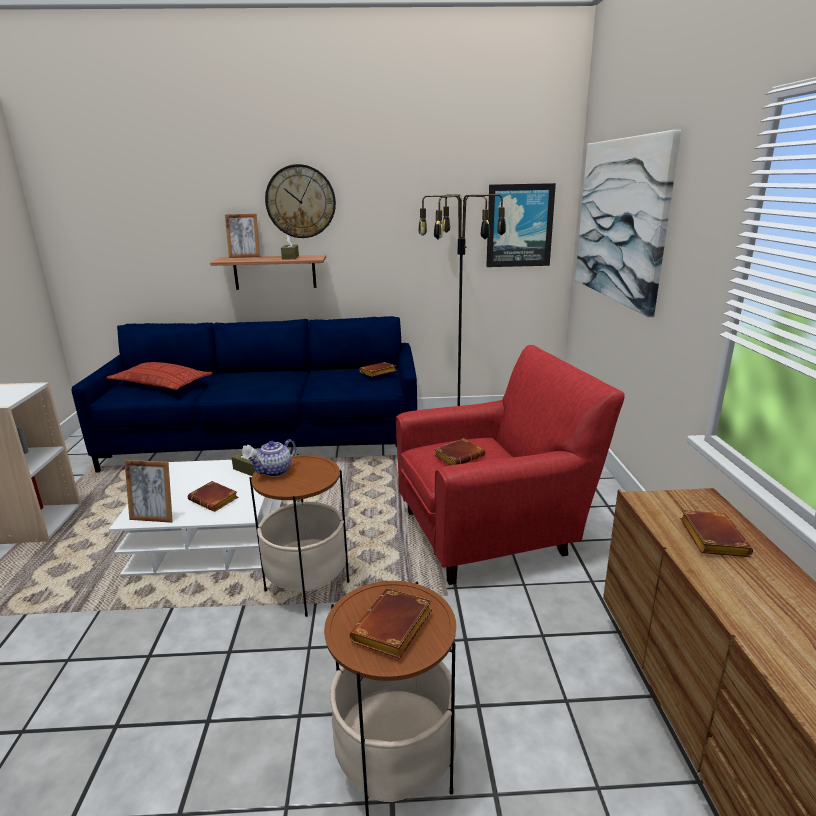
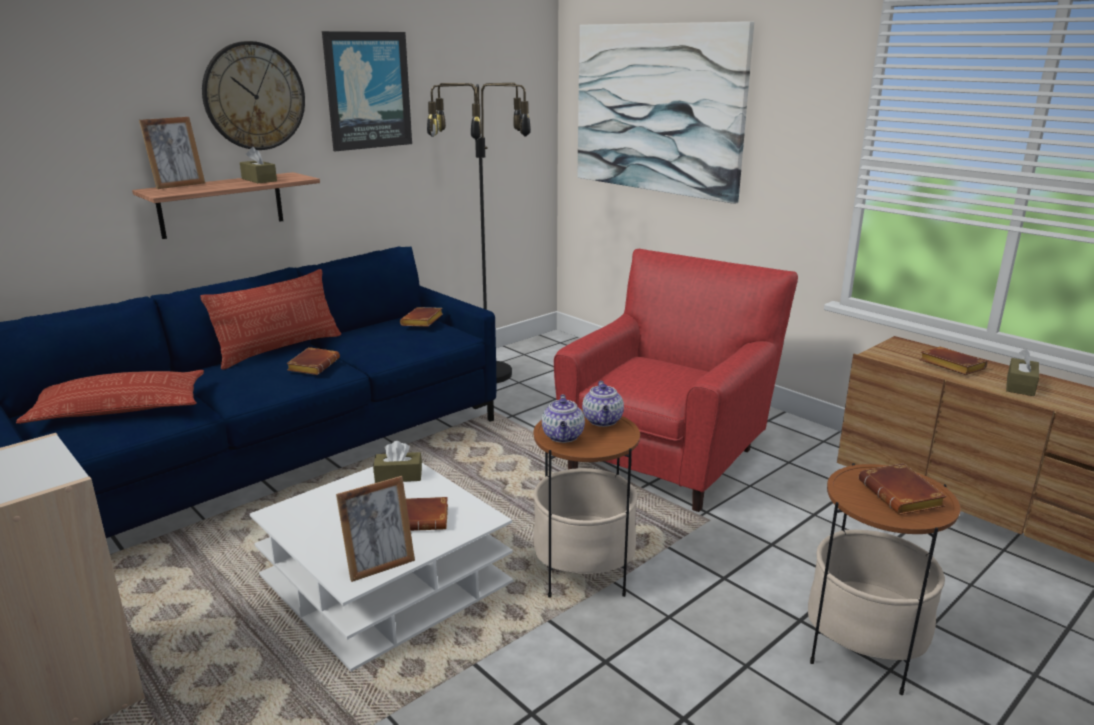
camera: 40 degrees left, 0 degrees up
brown book [434,438,485,465] -> brown book moved to [286,347,340,375]
picture [486,183,556,267] -> picture moved to [322,31,412,151]
none -> pillow [200,269,341,370]
none -> teapot [582,381,624,427]
none -> brown tissue box [1006,348,1039,396]

